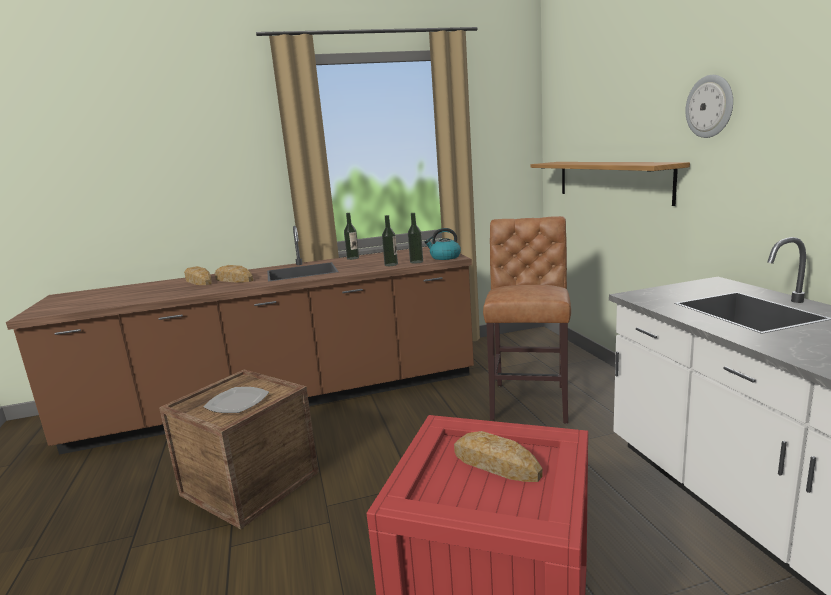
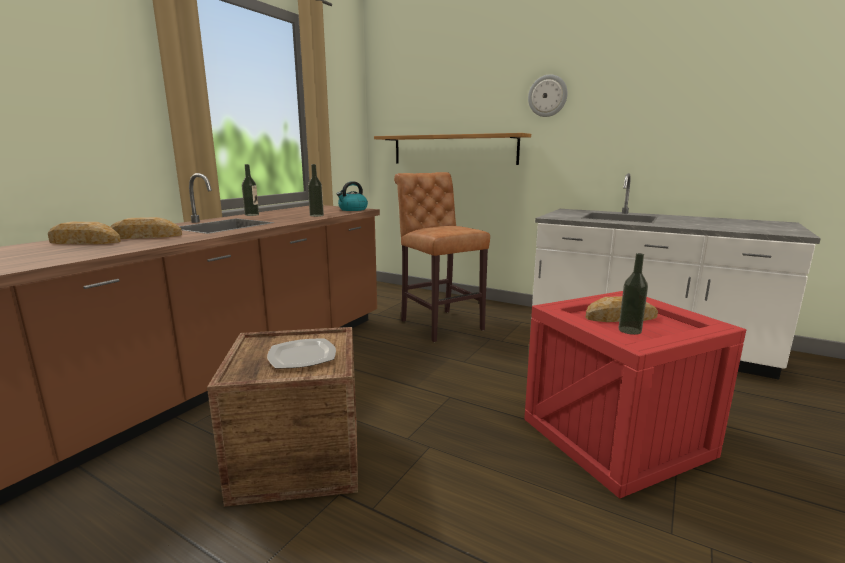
camera: 45 degrees left, 0 degrees up
bottle [408,213,423,264] -> bottle moved to [619,253,648,335]

